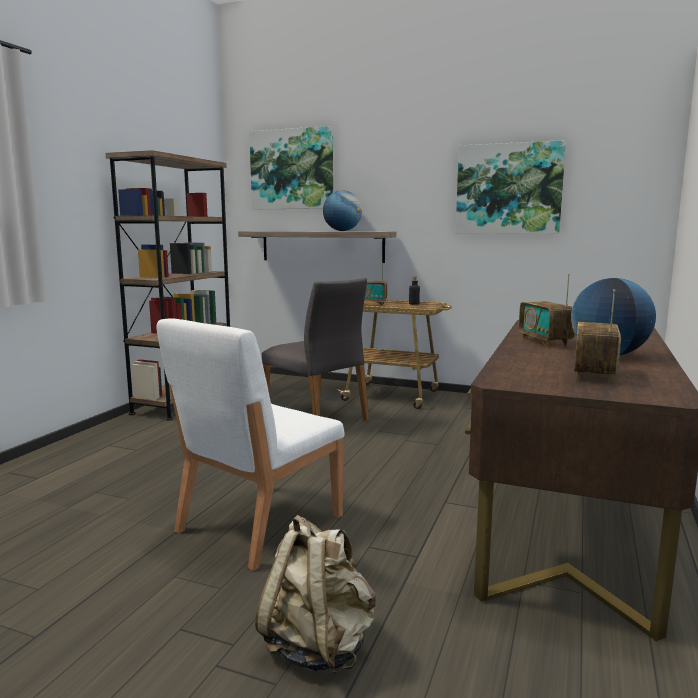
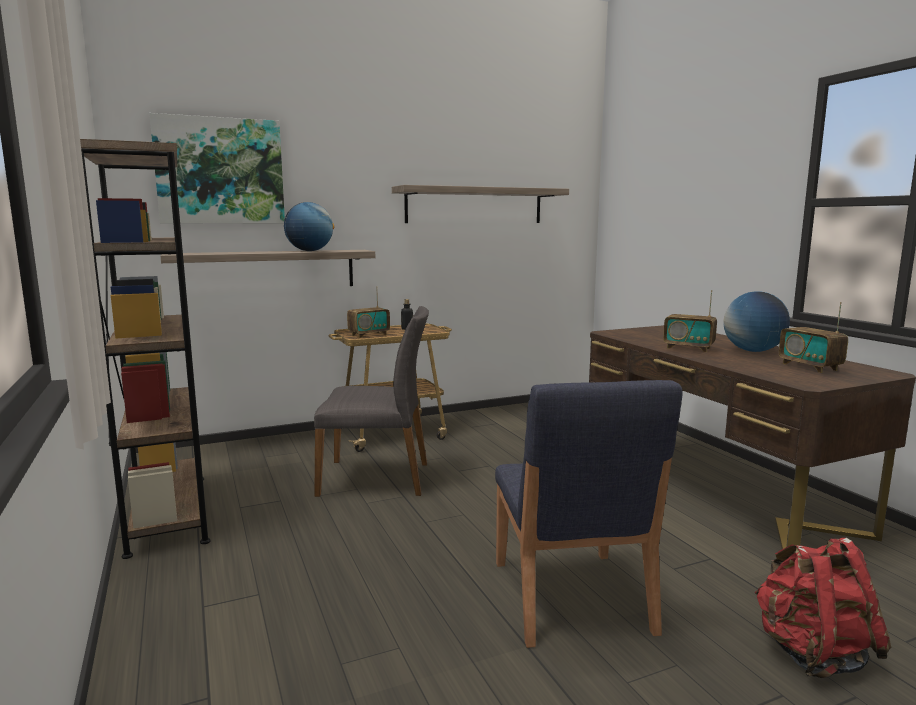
camera: 45 degrees left, 0 degrees up
white chair [157,318,345,571] -> blue chair [495,380,683,648]
beige backpack [255,515,376,674] -> red backpack [754,538,891,678]
picture [456,140,566,234] -> shelf [392,185,569,223]

